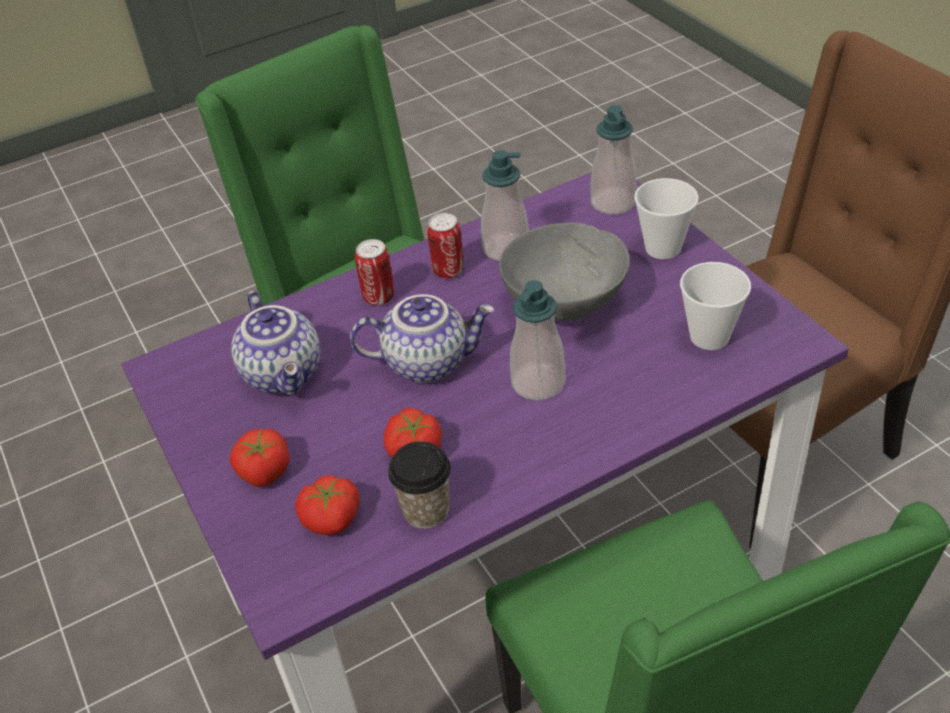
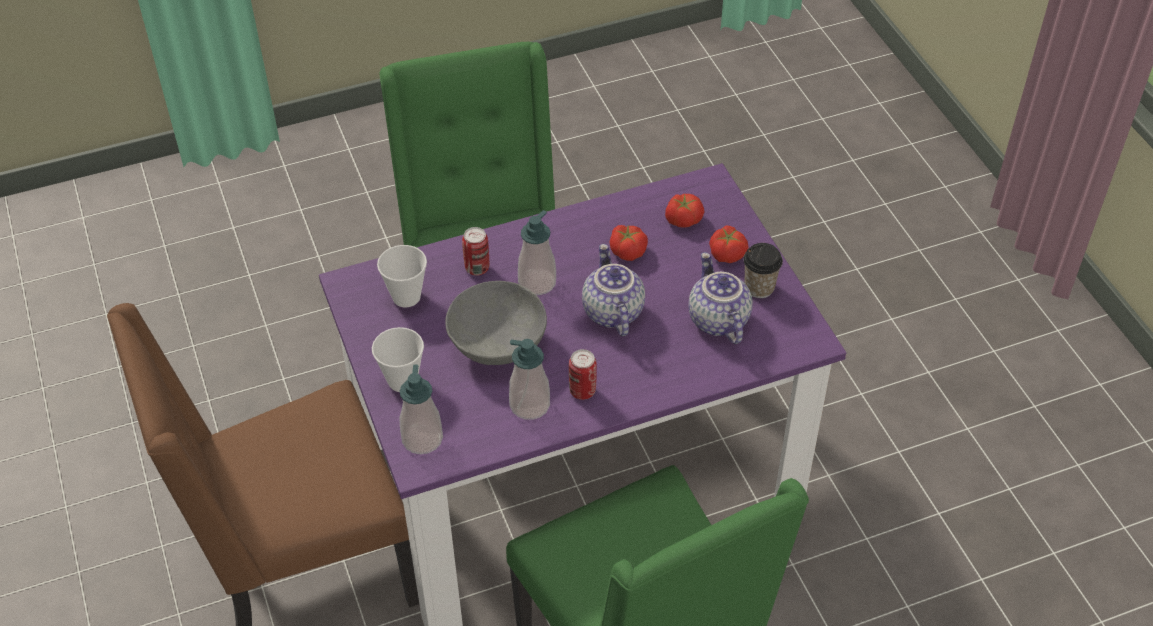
camera: 175 degrees left, 5 degrees up
teapot [350,294,495,383] -> teapot turned 75 degrees clockwise [582,244,645,336]
can [355,239,394,305] -> can moved to [462,227,489,276]
cup [388,441,451,529] -> cup moved to [743,243,783,298]

